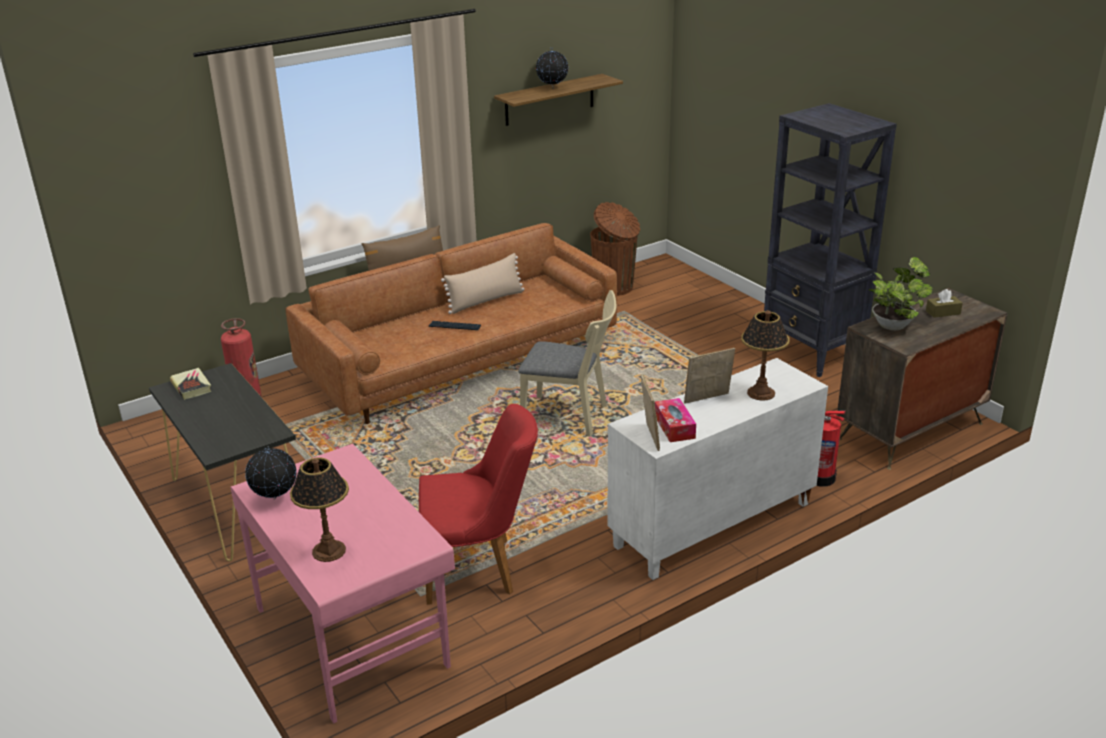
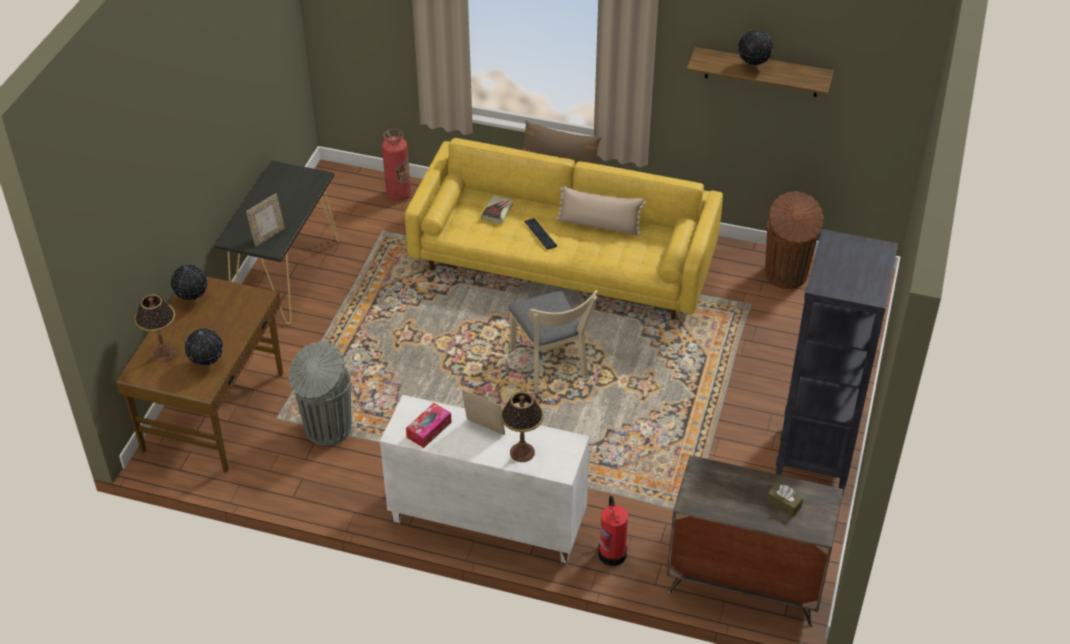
camera: 50 degrees right, 15 degrees up
book [170,368,211,399] -> book moved to [481,196,514,224]
pink desk [231,444,455,724] -> brown desk [116,277,283,473]
brown sofa [285,223,617,424] -> yellow sofa [405,138,723,320]
red chair [419,404,538,605] -> grey trash can [289,342,352,445]
picture frame [641,374,660,451] -> picture frame moved to [246,194,285,246]
potted plant [869,257,933,330] -> none
none -> globe [185,328,223,366]

